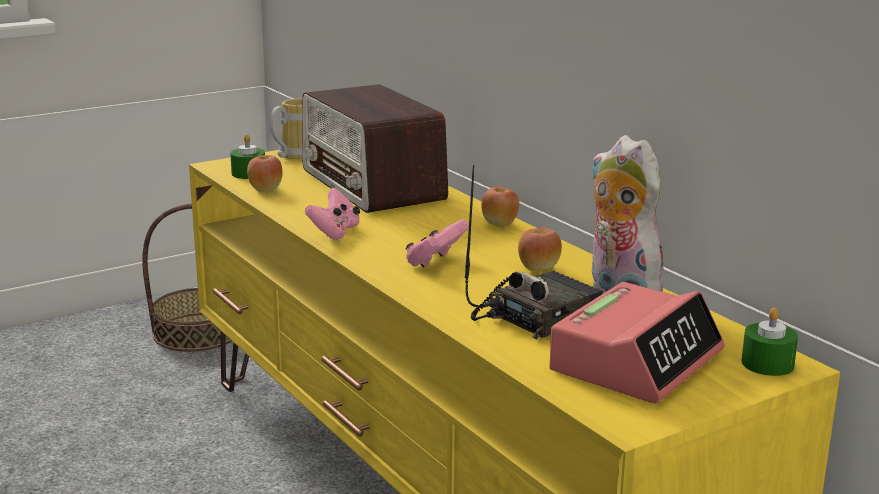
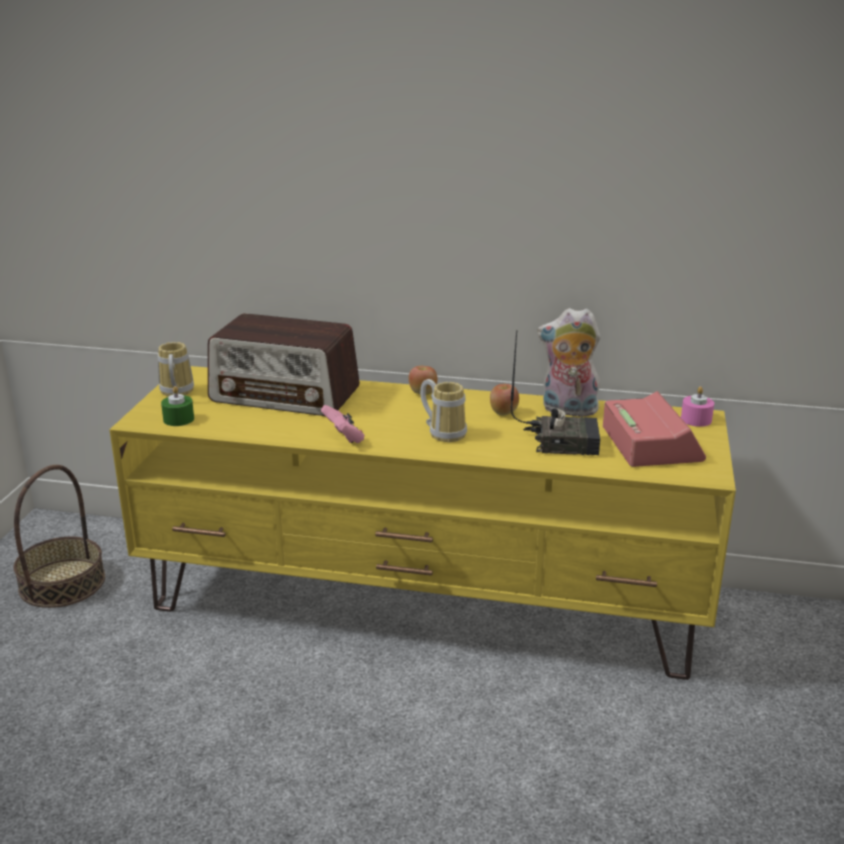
camera: 45 degrees left, 5 degrees up
apple [247,155,283,192] -> none
pink game controller [406,219,469,267] -> mug [420,379,467,442]
radio [465,165,603,340] -> radio turned 90 degrees clockwise [511,330,600,455]
green candle [741,307,798,376] -> pink candle [681,386,714,427]

